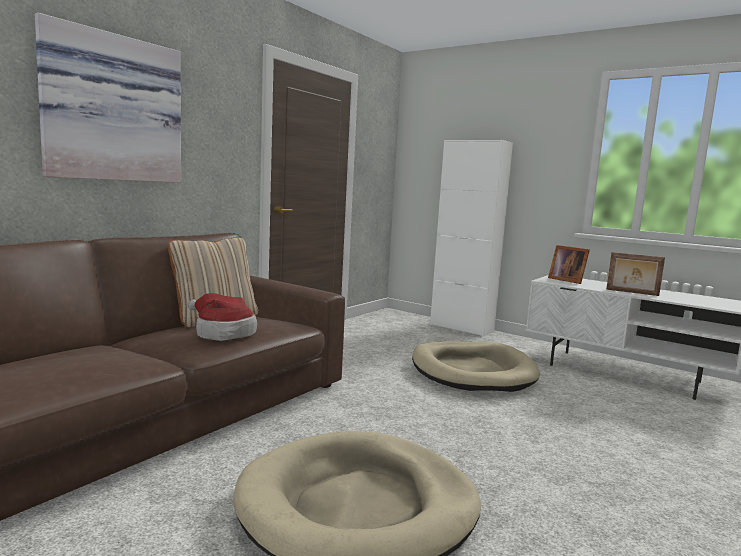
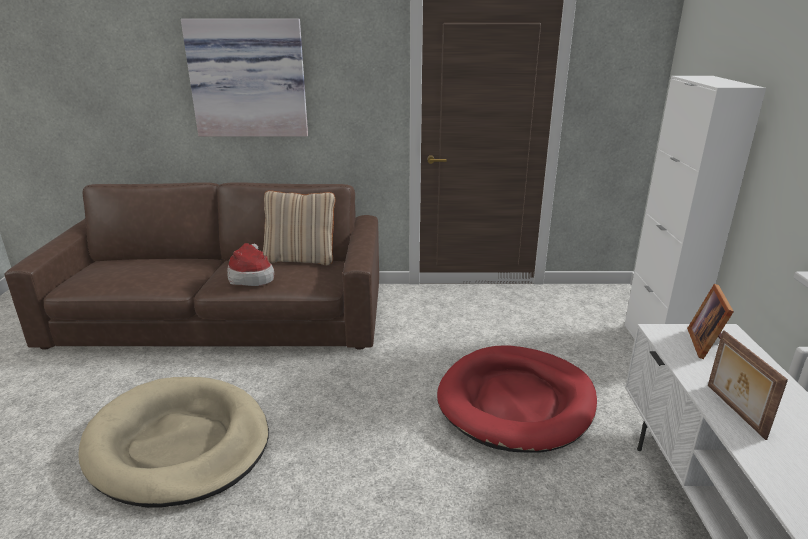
camera: 55 degrees right, 15 degrees up
beige dog bed [412,341,540,392] -> red dog bed [437,345,597,453]

